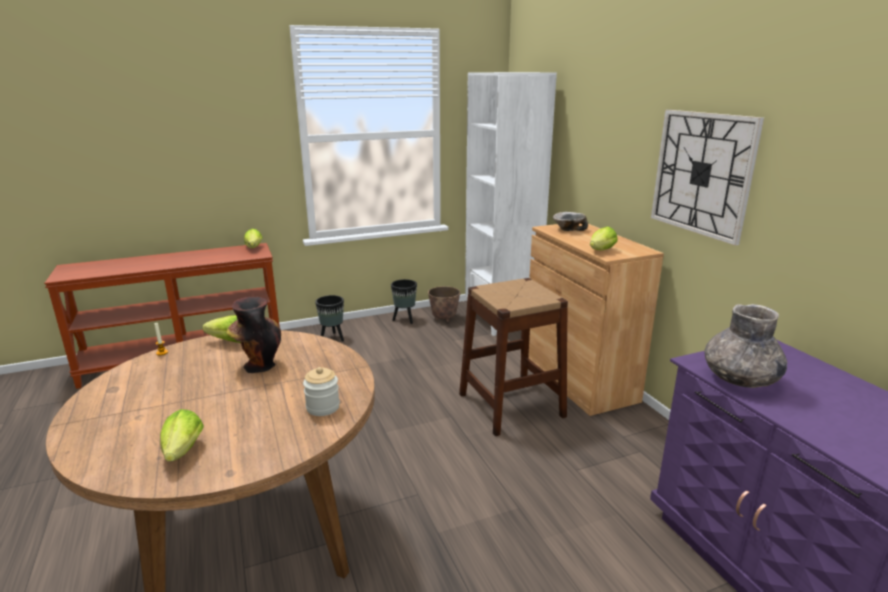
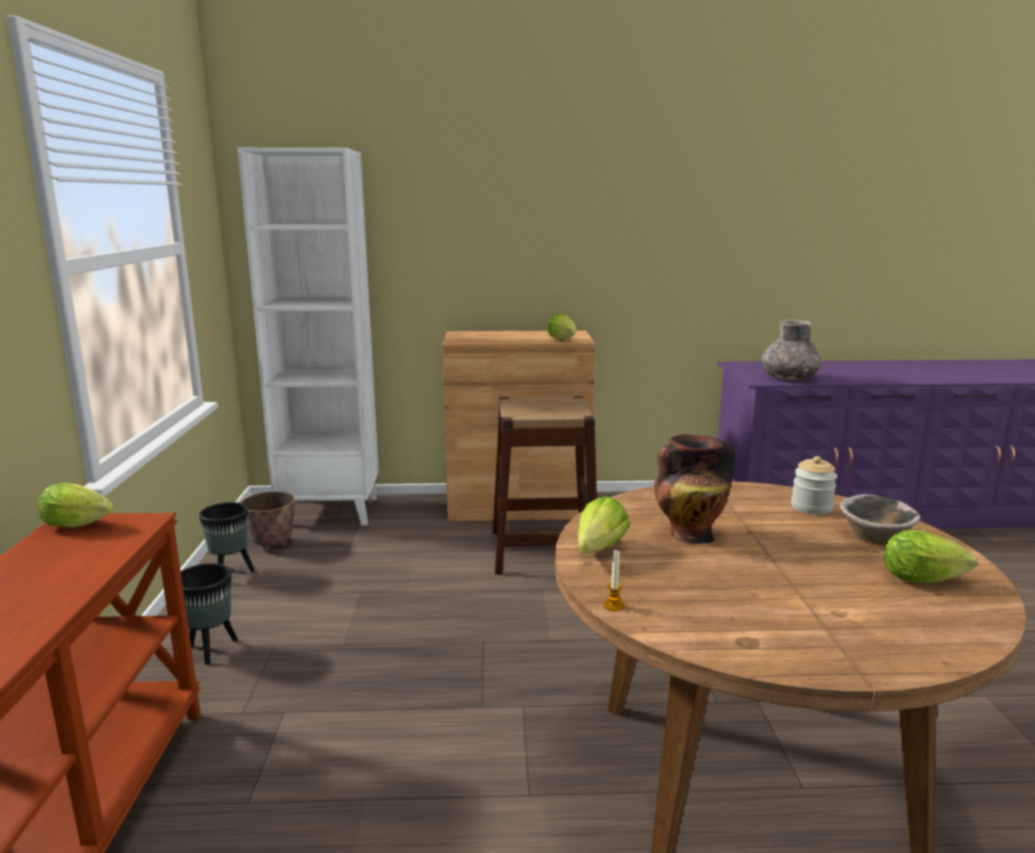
camera: 70 degrees left, 5 degrees down
bowl [553,212,588,231] -> bowl moved to [839,494,921,544]
wall clock [651,110,764,246] -> none

